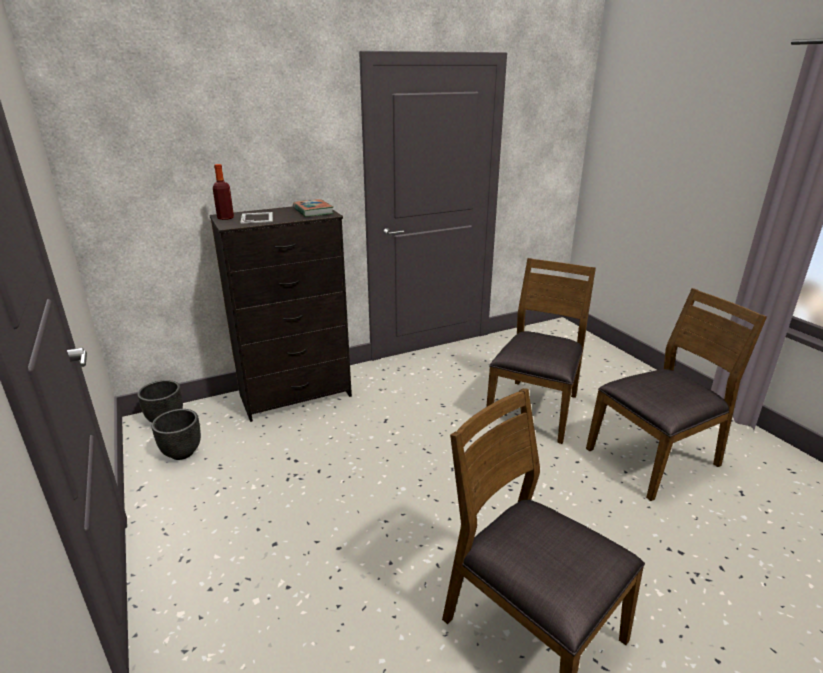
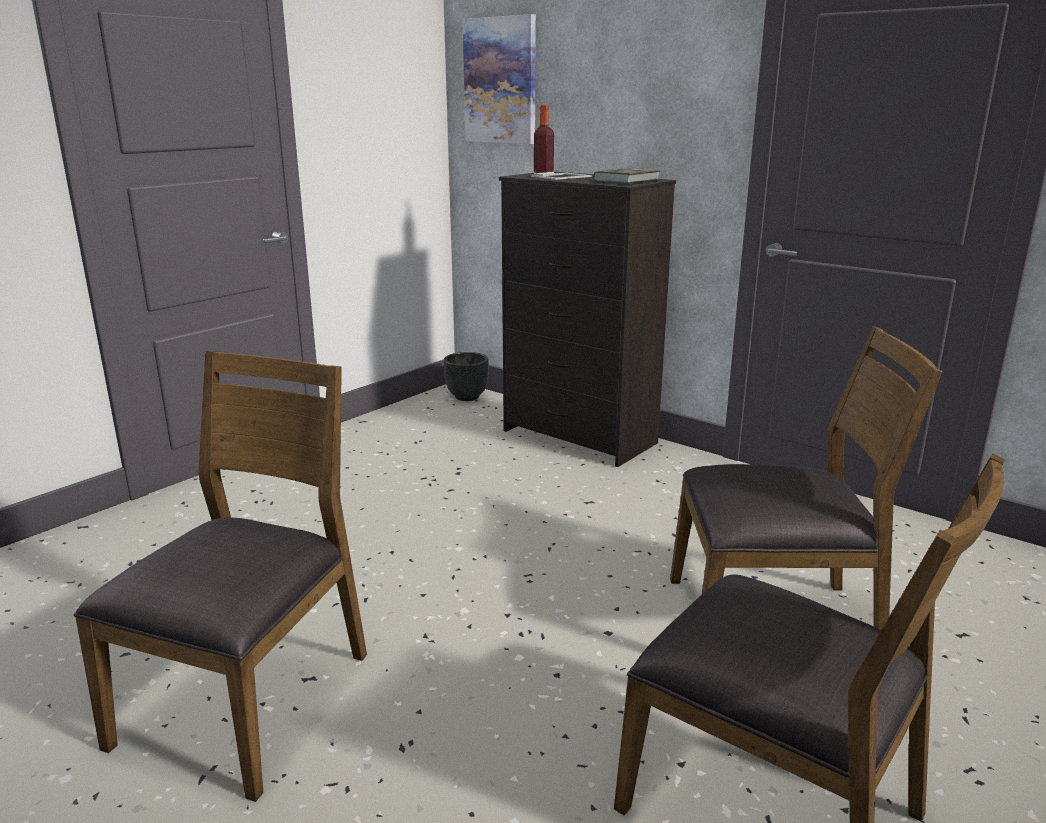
camera: 65 degrees right, 5 degrees down
black planter [152,409,201,460] -> none
none -> picture [463,14,536,144]

